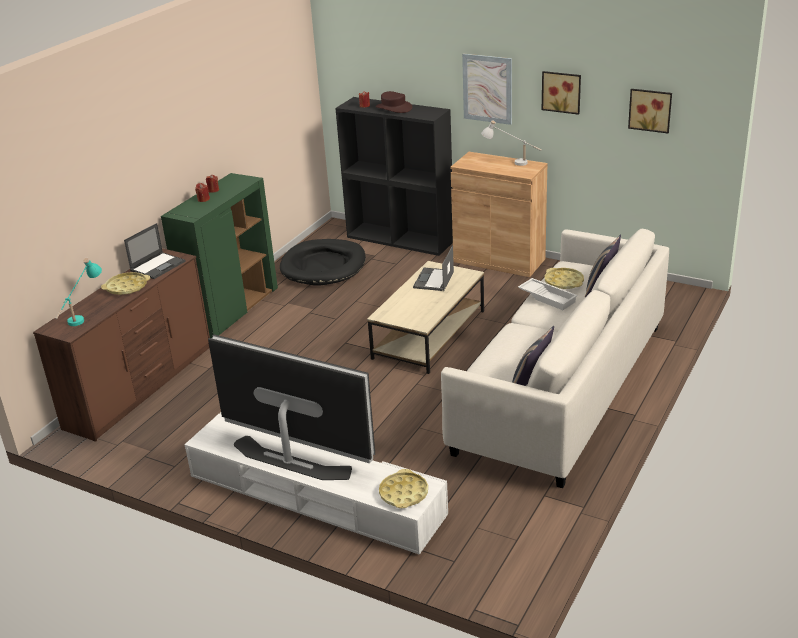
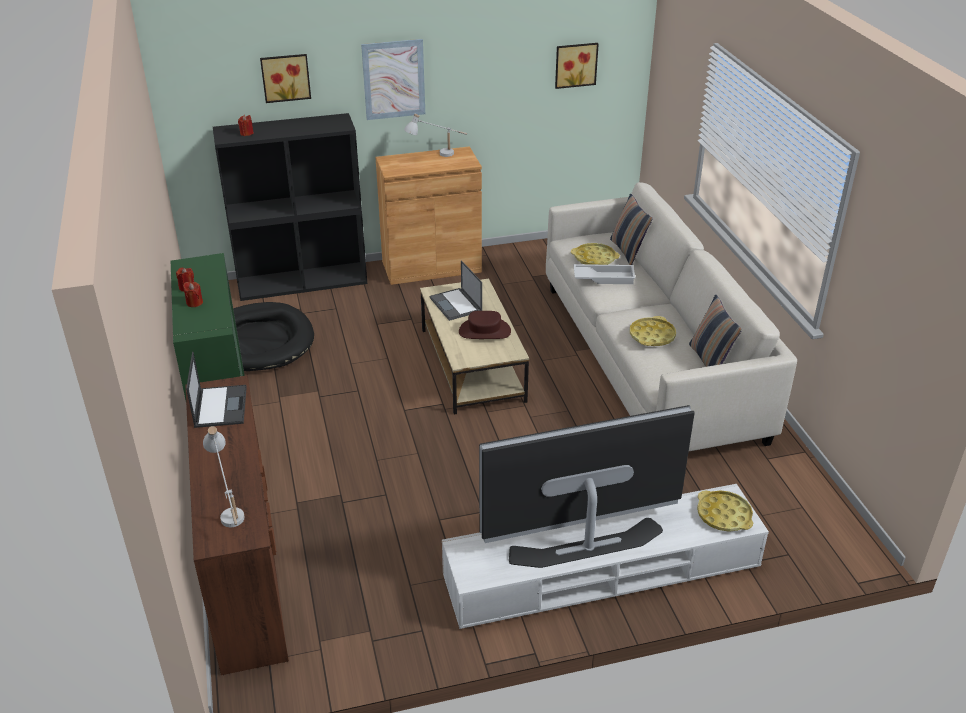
camera: 45 degrees left, 5 degrees up
turquoise table lamp [55,258,102,326] -> white table lamp [203,426,245,527]
yellow tray [101,272,150,295] -> yellow tray moved to [630,316,676,346]
brown hat [376,91,412,113] -> brown hat moved to [459,311,511,339]
picture [542,71,581,115] -> picture moved to [260,54,311,103]

